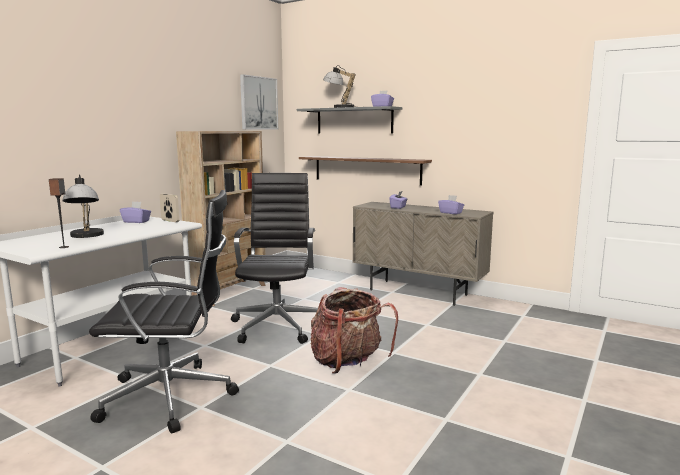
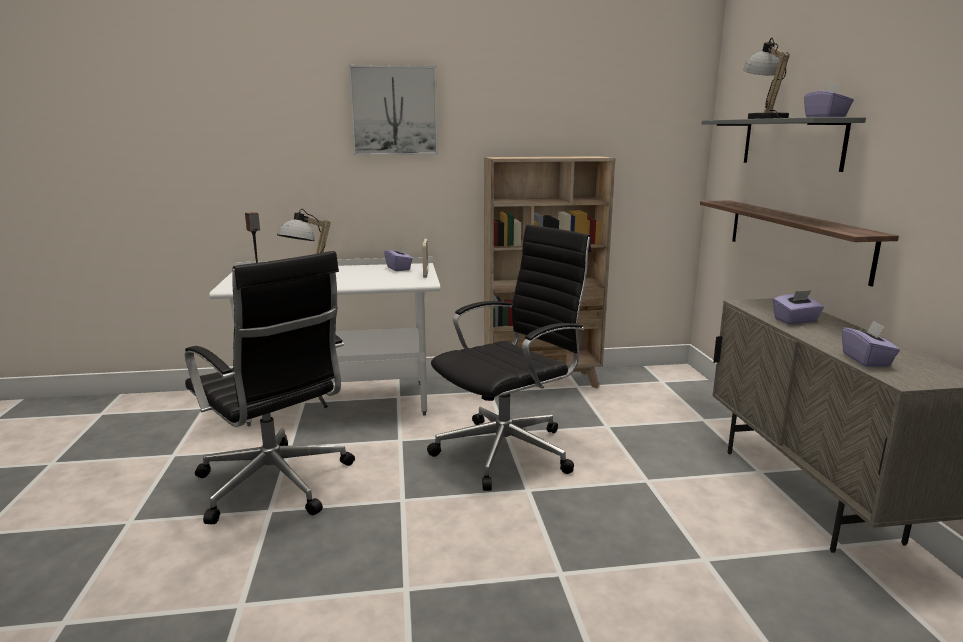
camera: 50 degrees right, 5 degrees up
picture [240,74,278,129] -> picture moved to [349,65,438,155]
backpack [310,287,398,374] -> none

